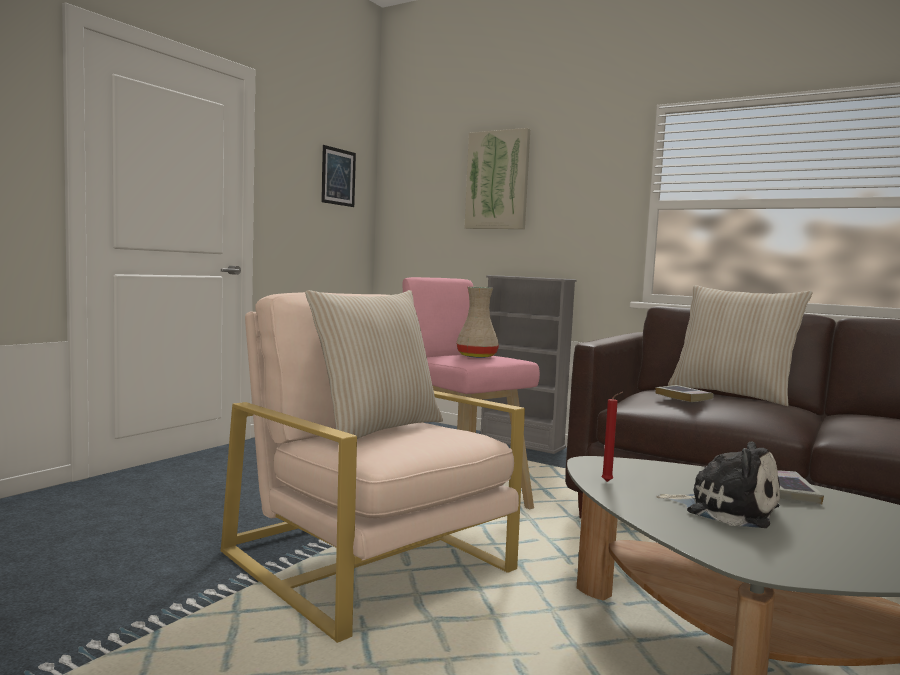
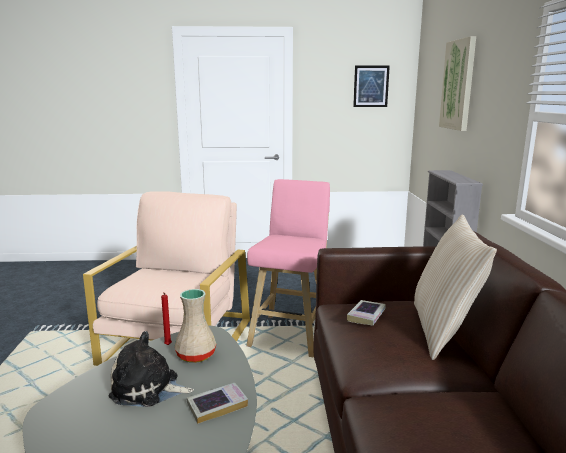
camera: 55 degrees right, 10 degrees up
beige pillow [305,290,443,445] -> none
beige vase [456,287,499,358] -> beige vase moved to [175,289,217,363]
plush toy [656,442,780,528] -> plush toy turned 105 degrees clockwise [109,331,194,407]

